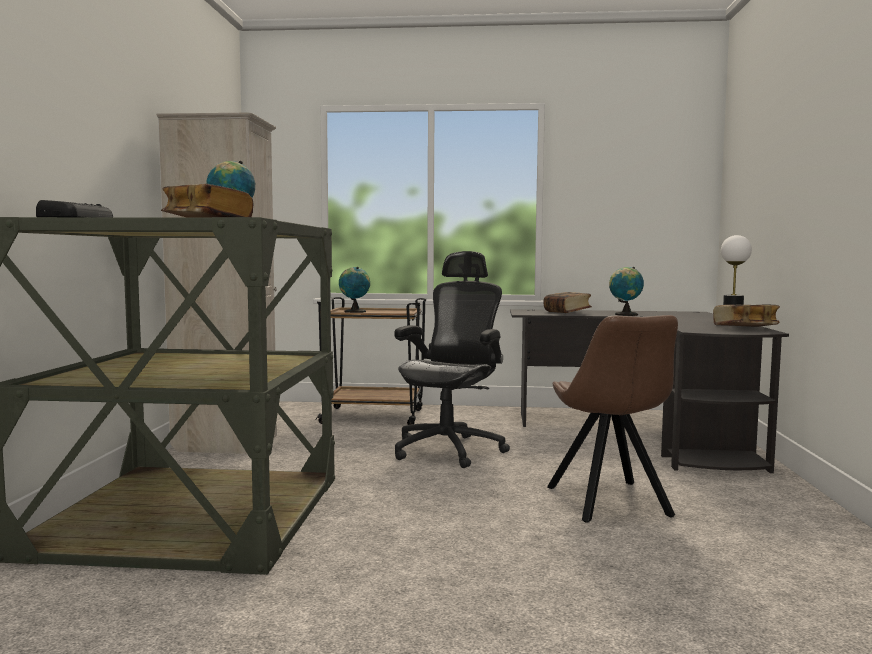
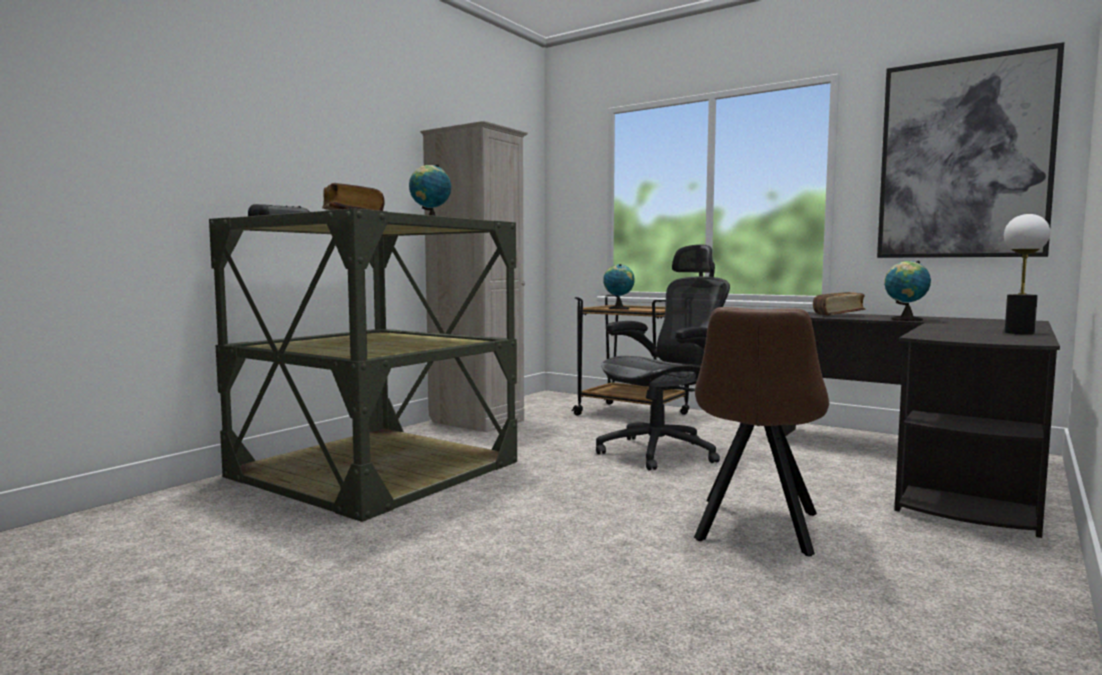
camera: 30 degrees right, 0 degrees up
book [713,305,780,327] -> none
none -> picture [877,42,1064,258]

